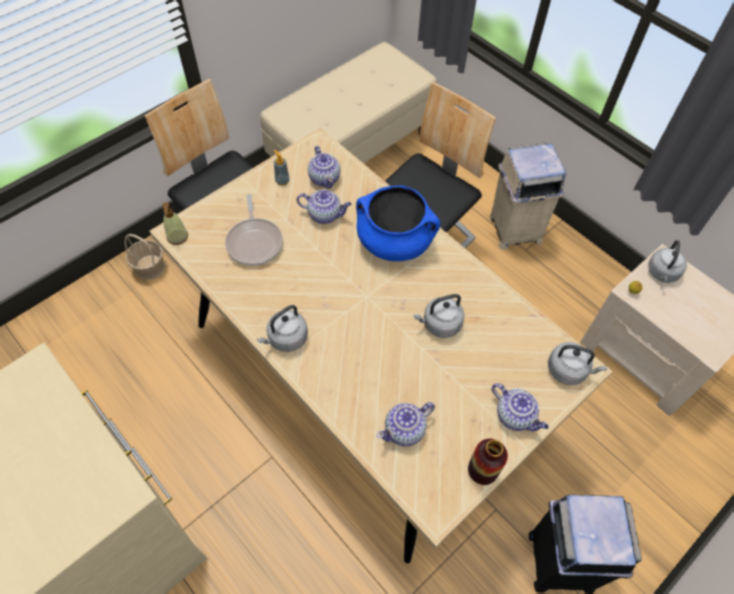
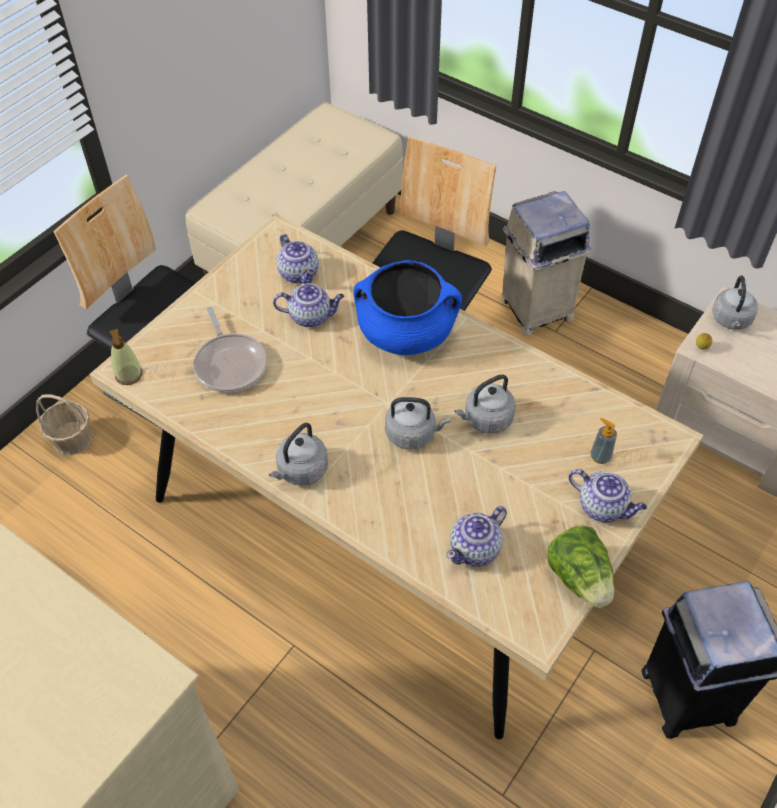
camera: 10 degrees left, 5 degrees down
soap dispenser [274,150,290,186] -> soap dispenser moved to [591,418,617,464]
vase [468,439,508,485] -> lettuce [547,525,614,608]
grey kettle [548,342,607,385] -> grey kettle moved to [385,397,450,450]

